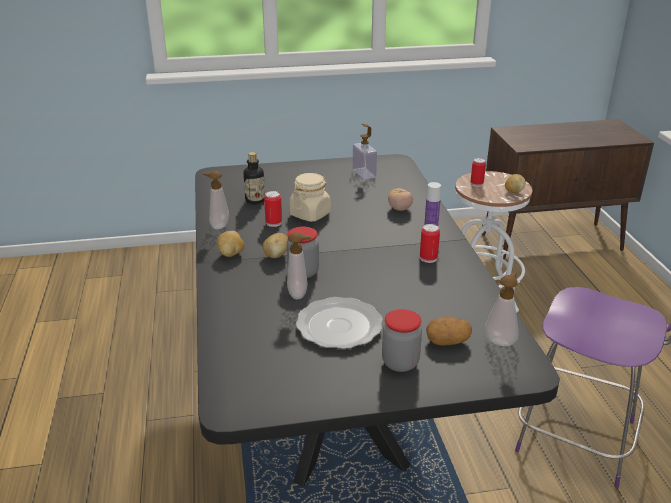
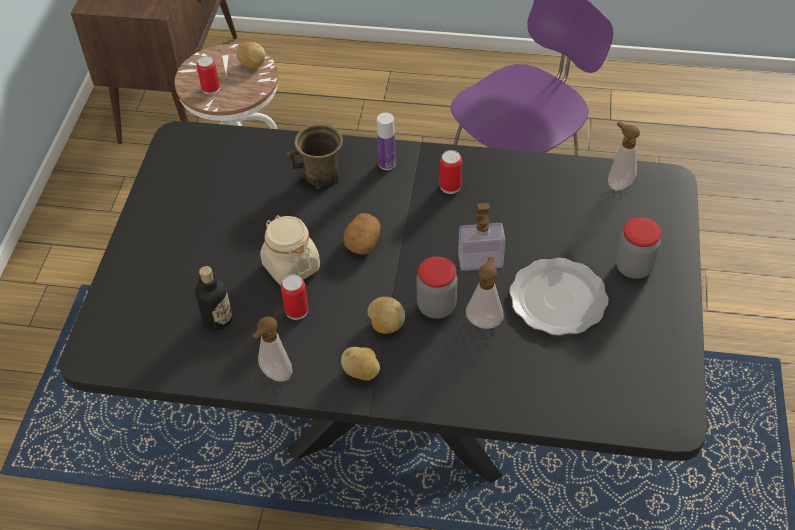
camera: 70 degrees left, 20 degrees up
soap dispenser [353,124,377,179] -> soap dispenser moved to [458,203,505,271]
tomato [388,188,413,211] -> brown mug [287,124,343,189]
potato [426,317,472,345] -> potato moved to [343,213,381,255]

